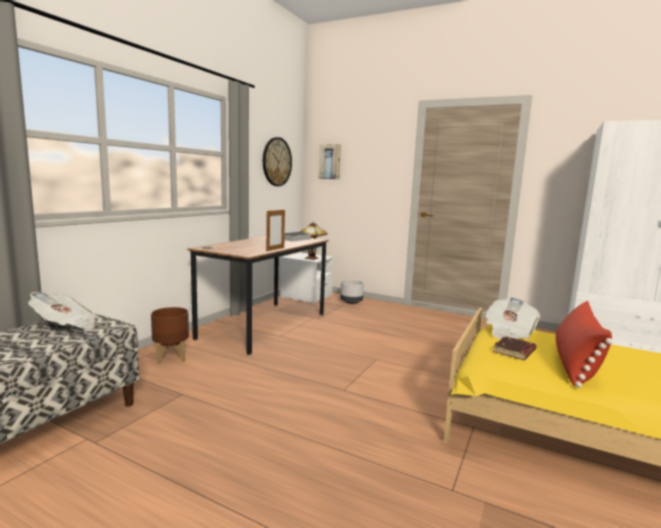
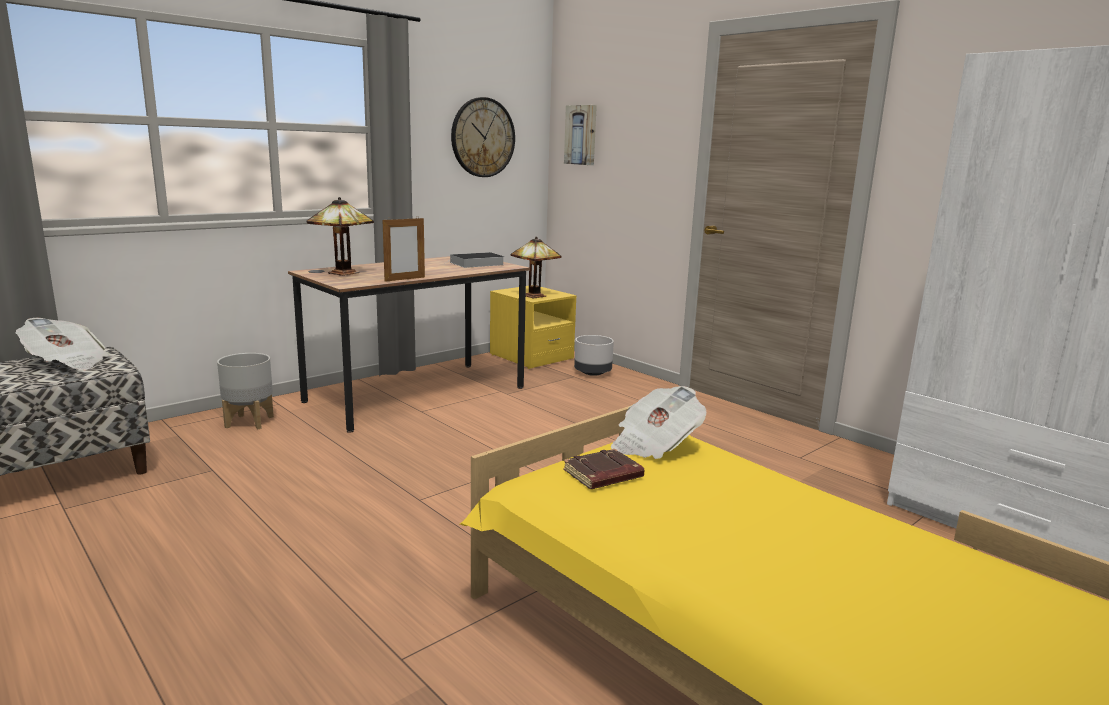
camera: 20 degrees right, 5 degrees up
brown planter [151,307,189,364] -> grey planter [217,353,274,429]
white nightstand [280,252,334,304] -> yellow nightstand [490,286,577,369]
red pillow [556,301,613,388] -> none
none -> table lamp [306,197,374,276]

